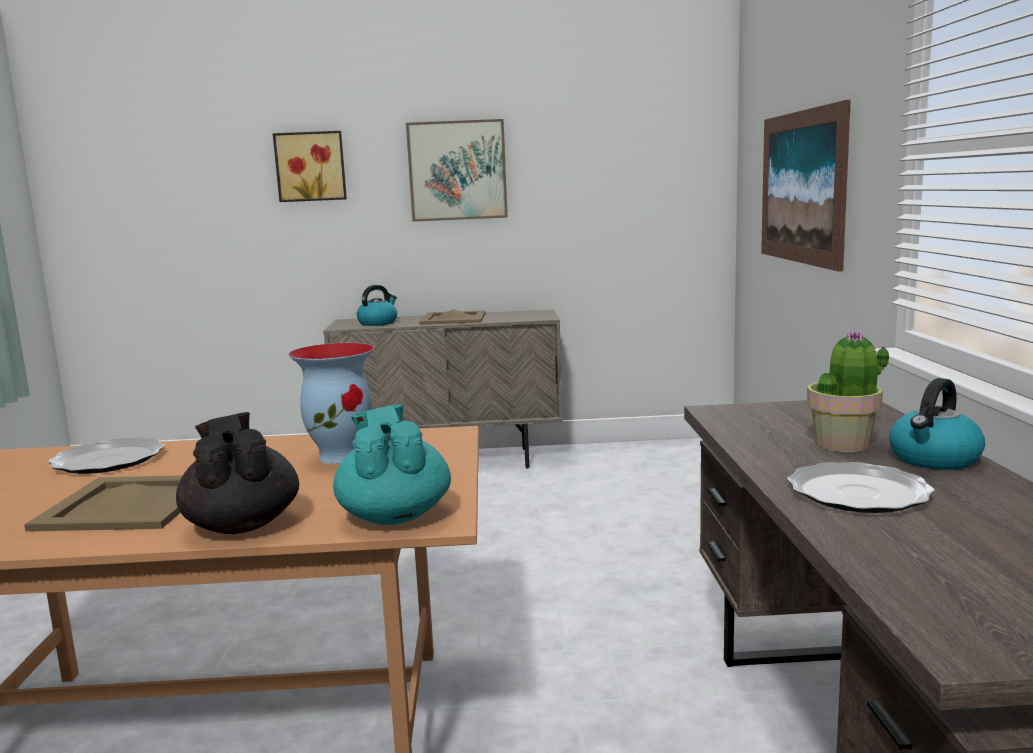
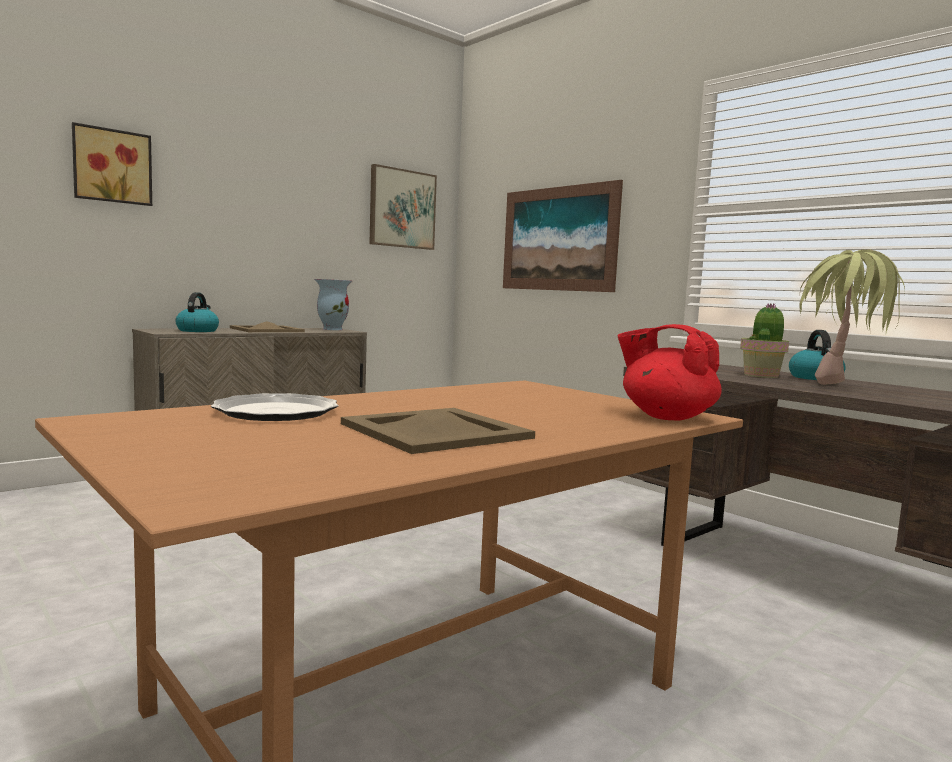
camera: 40 degrees left, 5 degrees down
black teapot [176,412,299,534] -> none
vase [288,343,374,464] -> vase moved to [314,279,352,330]
turquoise teapot [333,404,451,525] -> red teapot [617,324,721,420]
picture [406,119,508,222] -> picture moved to [369,164,437,250]
plate [787,462,935,513] -> potted plant [800,249,905,385]

